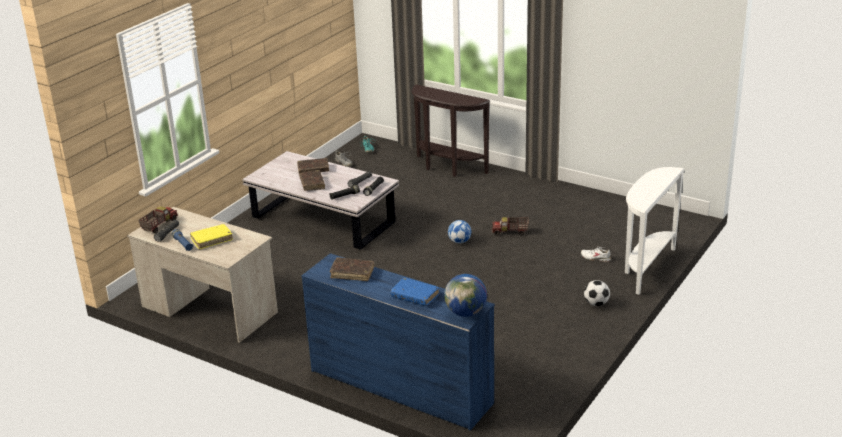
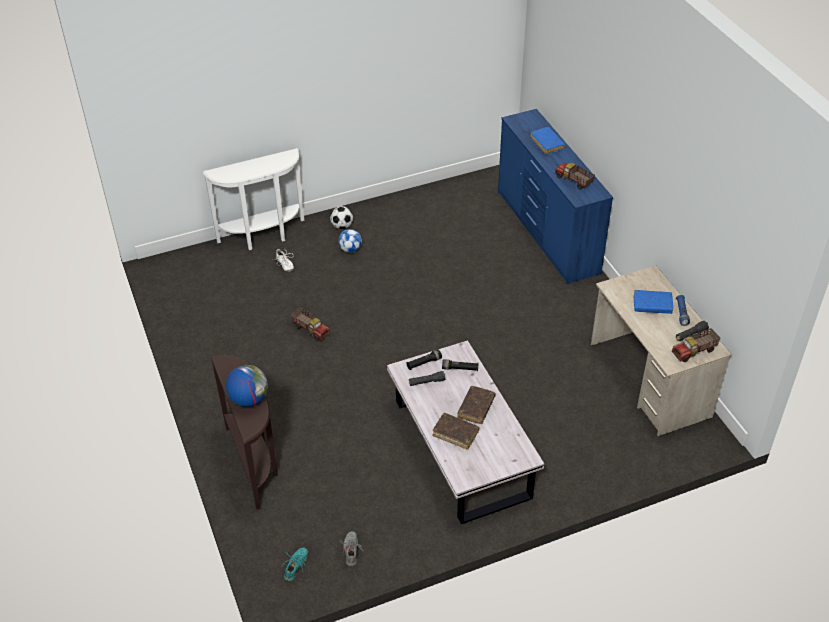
camera: 145 degrees left, 15 degrees up
yellow book [190,224,233,249] -> blue book [634,290,673,314]
brown book [330,258,374,281] -> toy truck [555,163,595,190]
globe [444,274,487,317] -> globe moved to [226,365,268,407]
football [448,220,471,243] -> football moved to [338,229,362,253]

